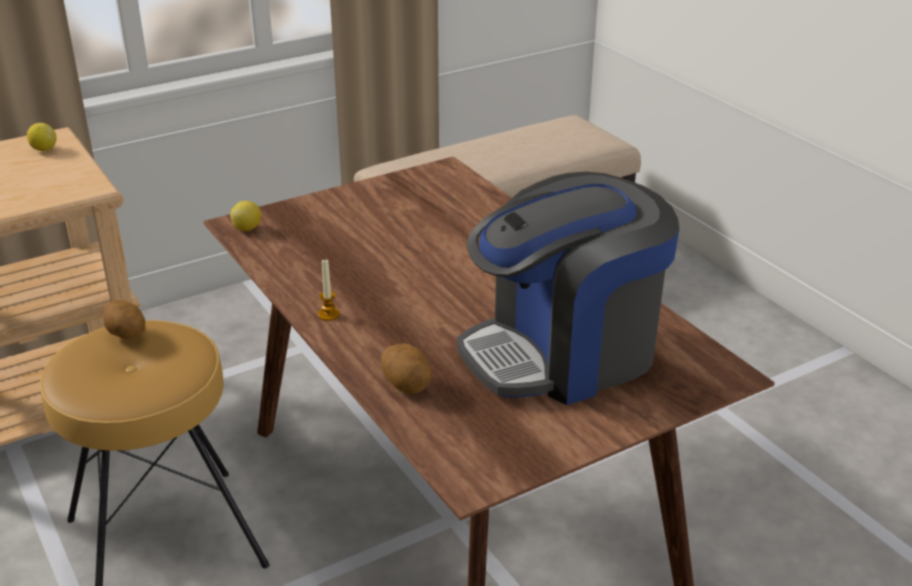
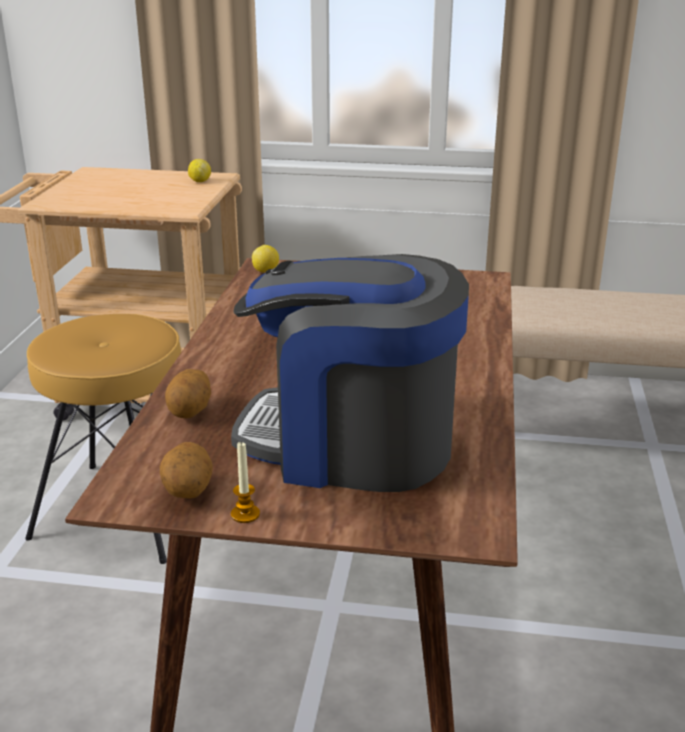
camera: 40 degrees right, 5 degrees down
potato [103,300,145,339] -> potato moved to [160,442,213,499]
candle [318,260,340,321] -> candle moved to [231,441,260,523]

